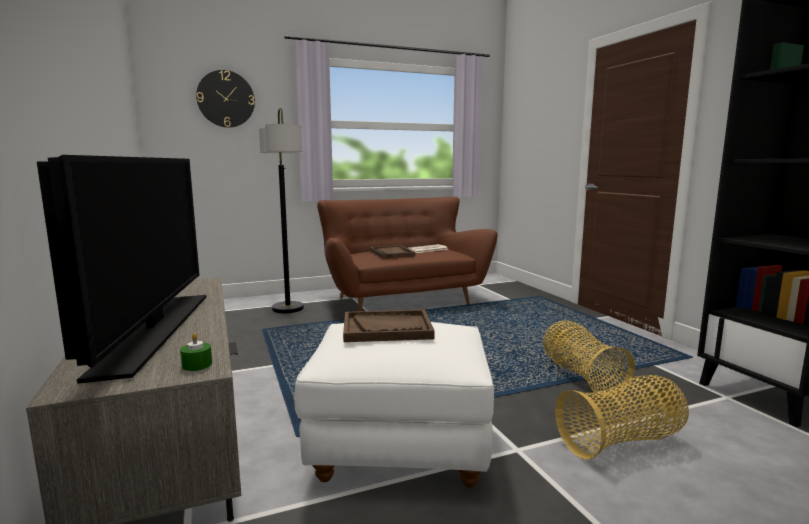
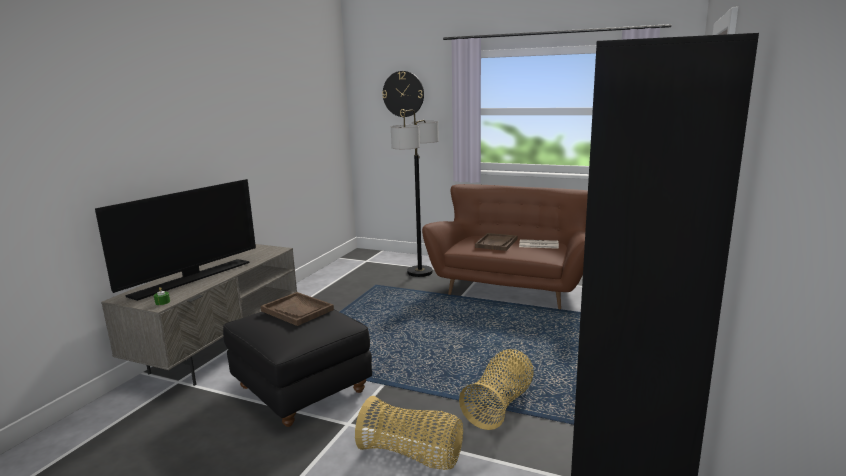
camera: 45 degrees right, 5 degrees up
white ottoman [294,322,494,488] -> black ottoman [223,309,372,427]

